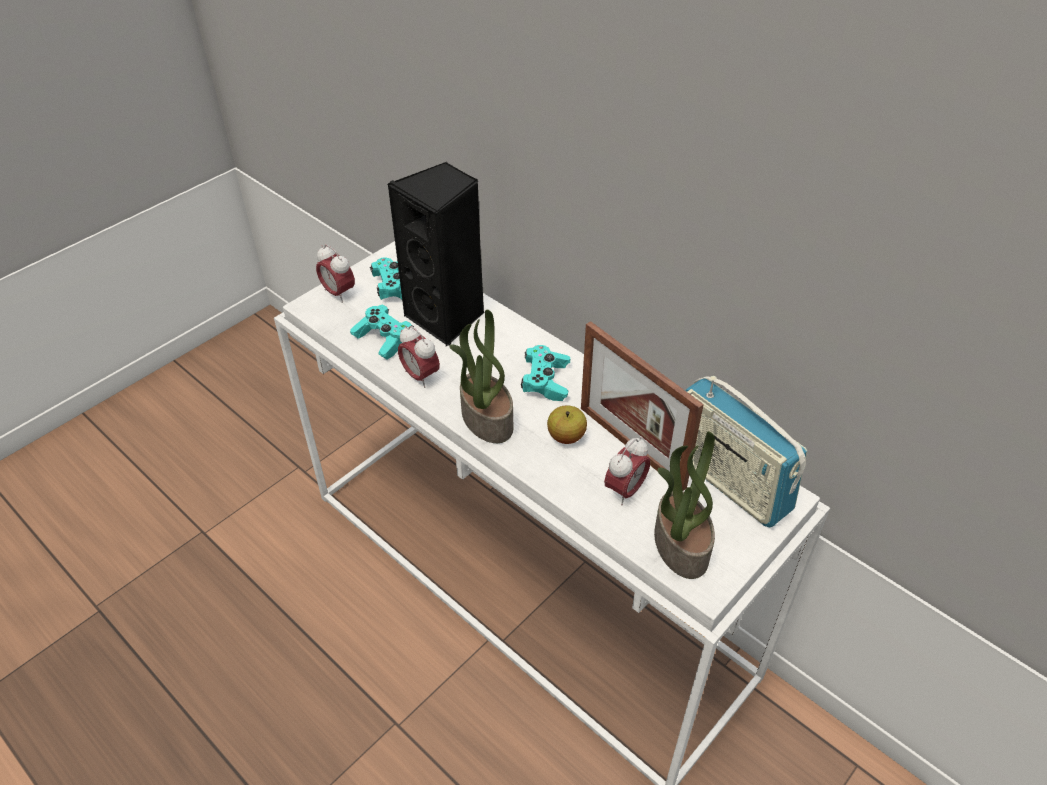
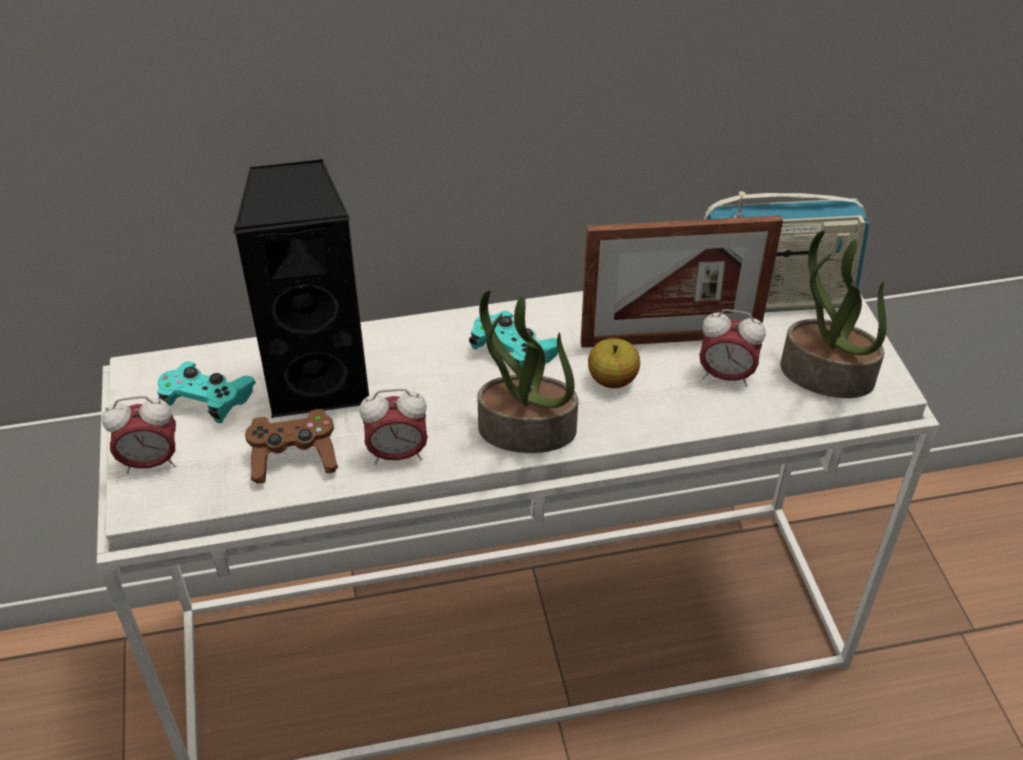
camera: 55 degrees left, 0 degrees up
turquoise game controller [350,305,414,360] -> brown game controller [245,409,338,484]
alarm clock [604,437,650,505] -> alarm clock turned 120 degrees clockwise [699,309,766,387]

